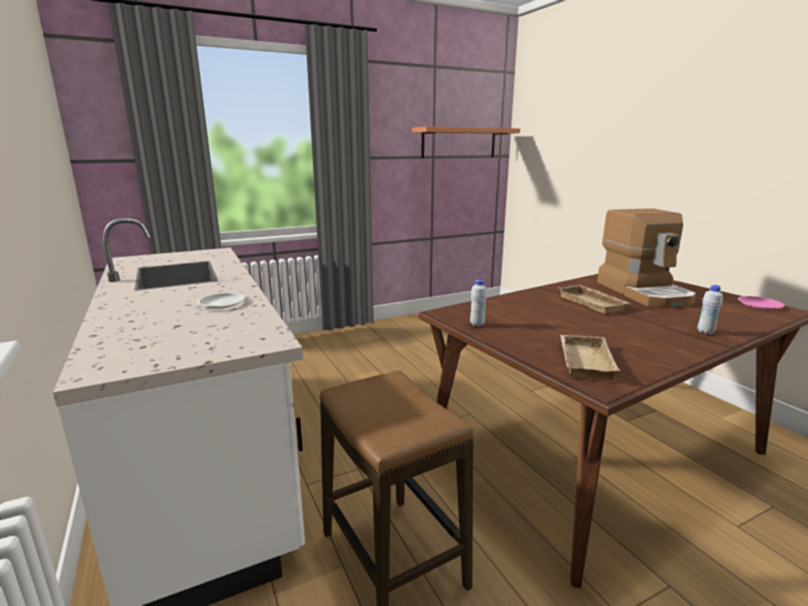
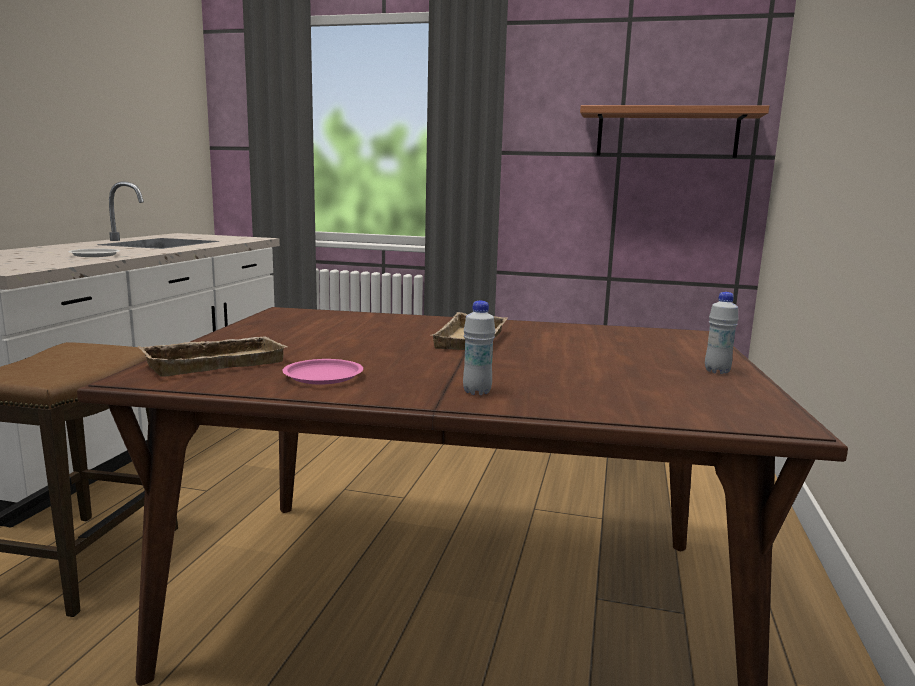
camera: 40 degrees right, 5 degrees down
white bottle [470,279,487,327] -> white bottle moved to [705,292,739,374]
coffee machine [597,208,696,308] -> none
pink plate [738,296,785,310] -> pink plate moved to [282,359,363,384]

